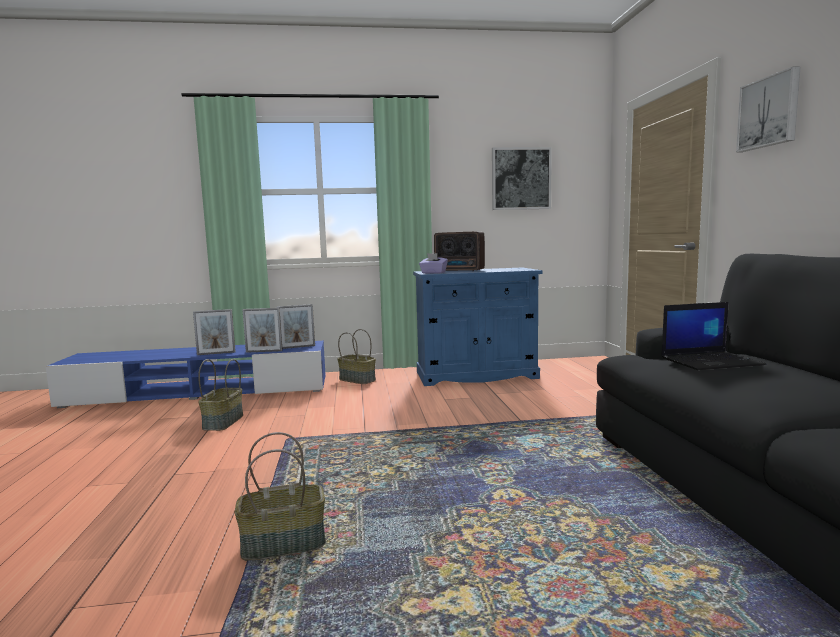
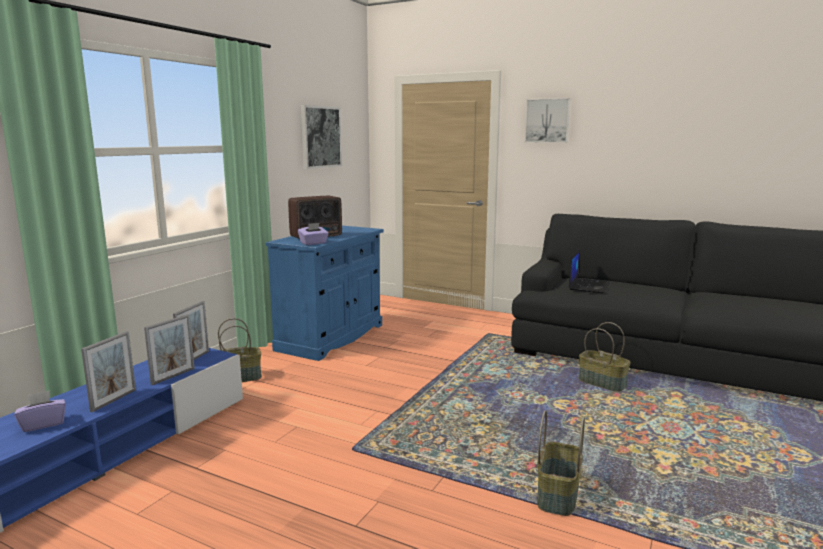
camera: 55 degrees left, 5 degrees up
basket [198,359,243,431] -> basket moved to [578,322,631,392]
none -> purple tissue box [15,391,66,432]

